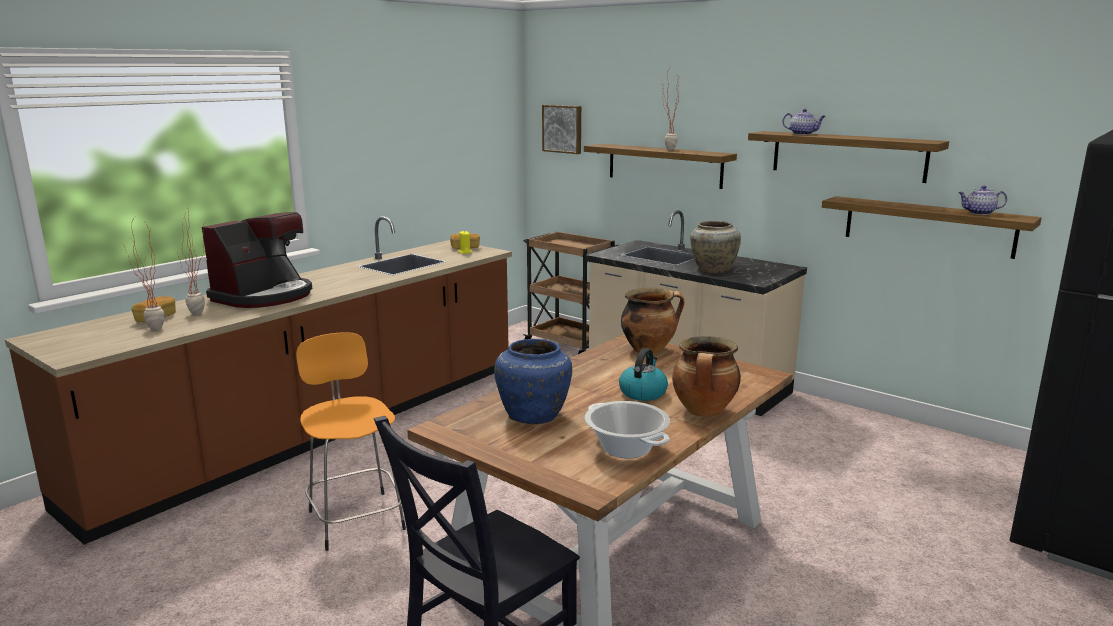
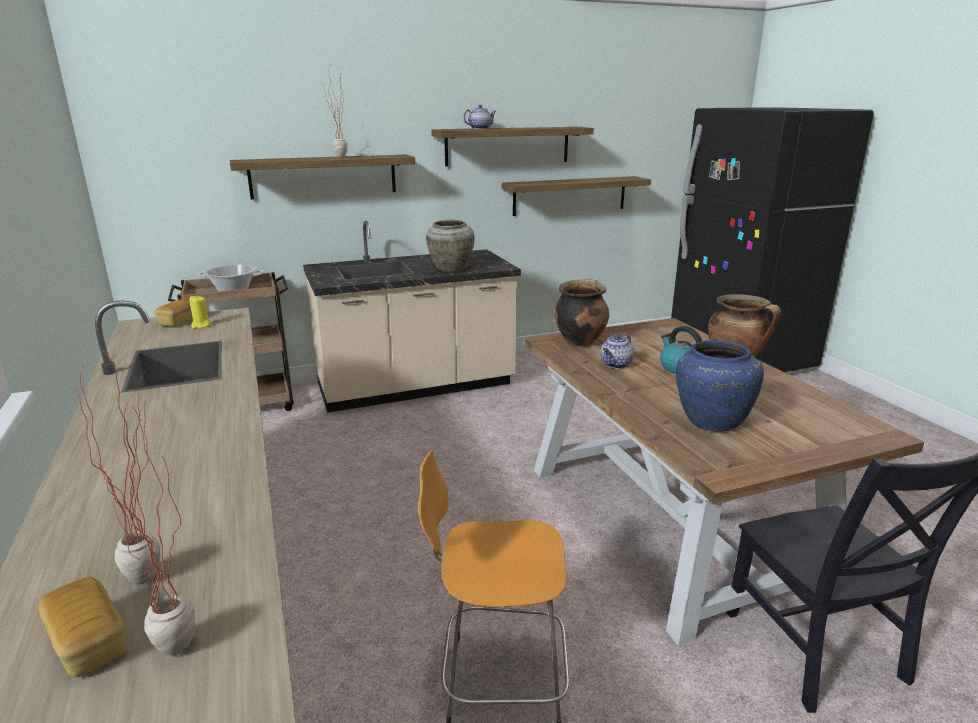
camera: 60 degrees left, 5 degrees up
coffee machine [202,212,312,308] -> none
picture [542,105,581,154] -> none
cooking pot [585,401,670,459] -> cooking pot moved to [197,264,264,291]
teapot [958,186,1007,215] -> teapot moved to [600,334,634,369]

